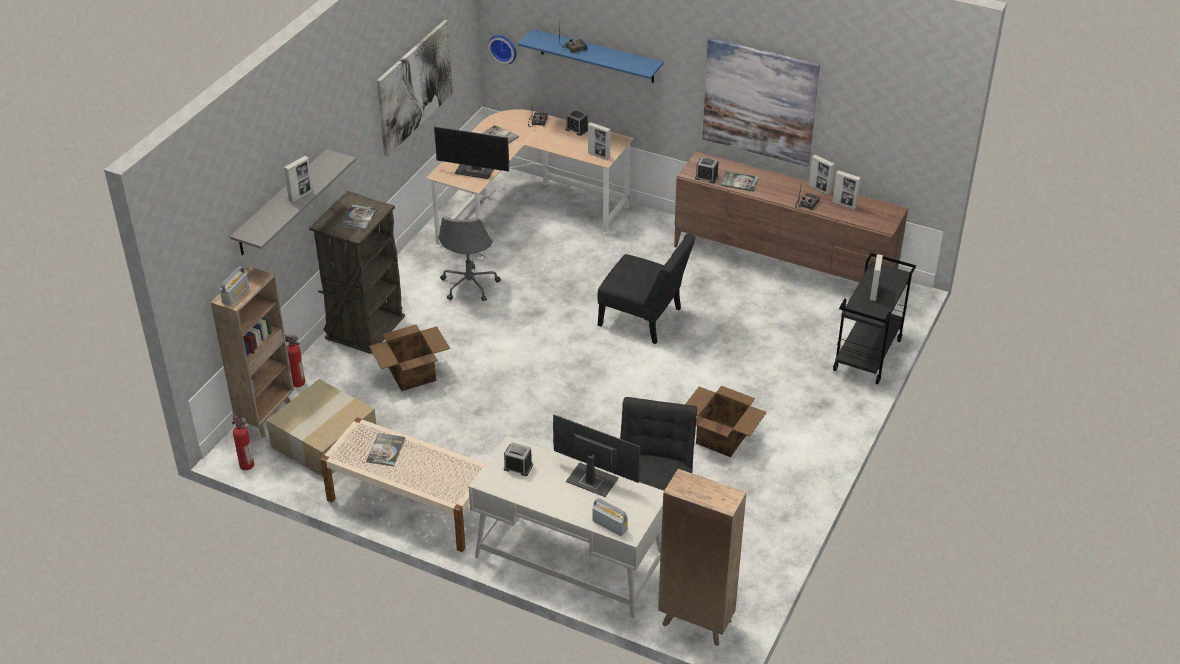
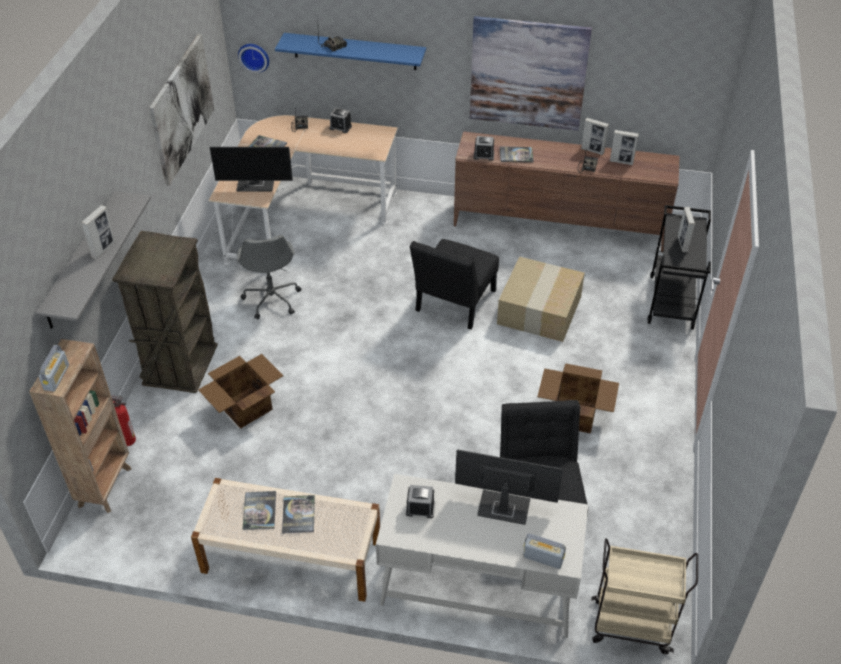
camera: 15 degrees left, 5 degrees up
fire extinguisher [232,415,254,470] -> none
cardboard box [266,379,377,477] -> cardboard box moved to [497,257,585,342]
book [341,204,377,230] -> book moved to [282,495,315,533]
picture frame [588,122,611,160] -> none
black chair [598,233,696,344] -> black chair turned 105 degrees clockwise [410,239,499,330]
brown bookcase [658,469,747,646] -> beige cart [592,538,698,654]

